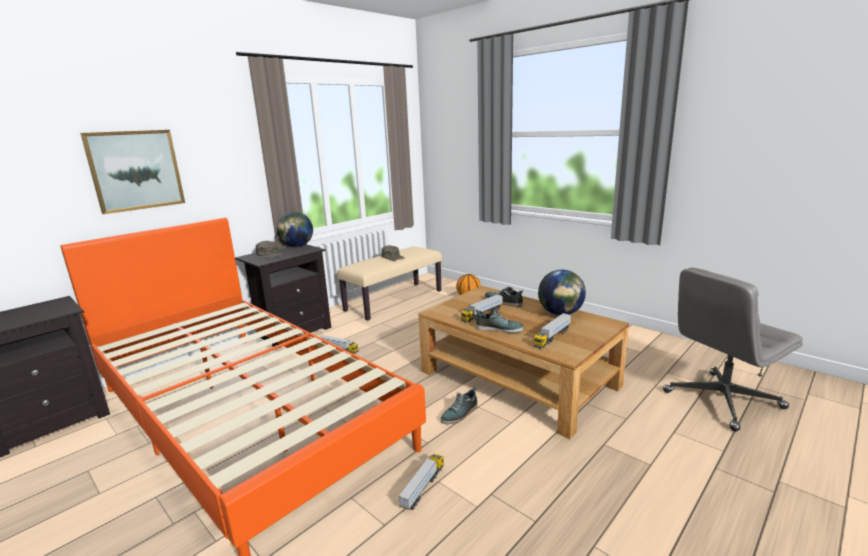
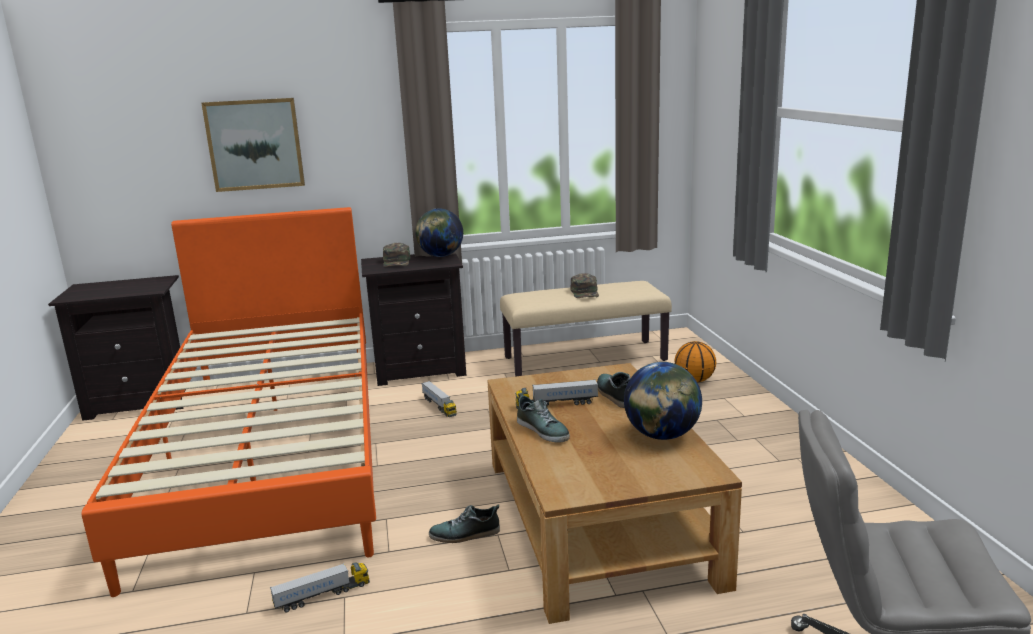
camera: 35 degrees right, 0 degrees up
toy truck [533,313,571,349] -> none

